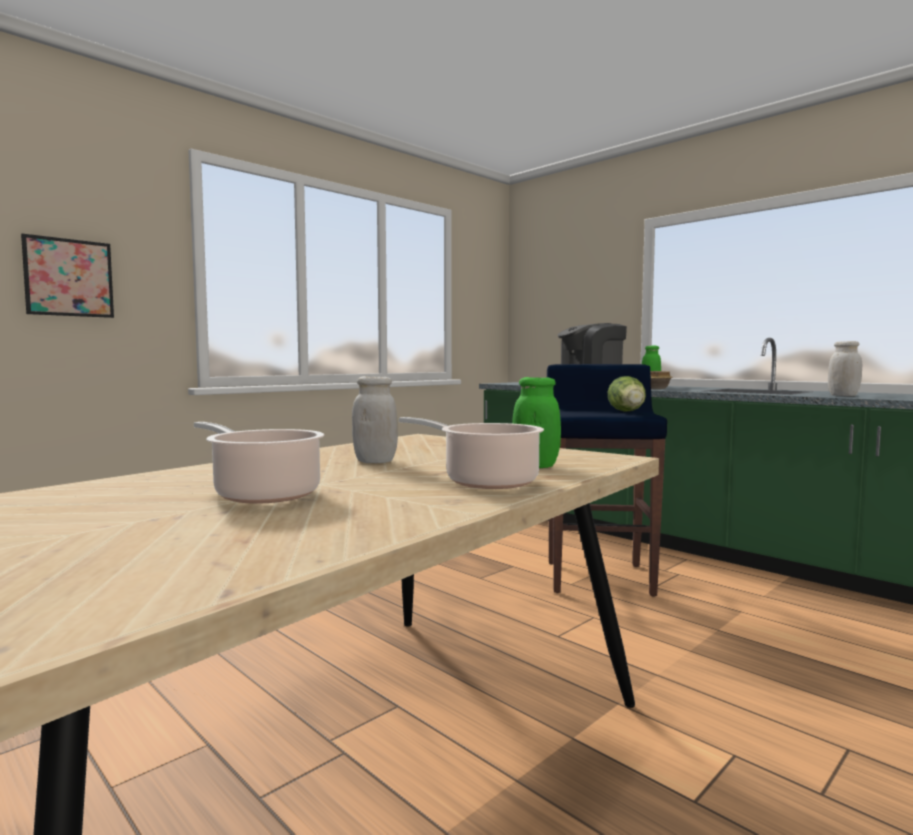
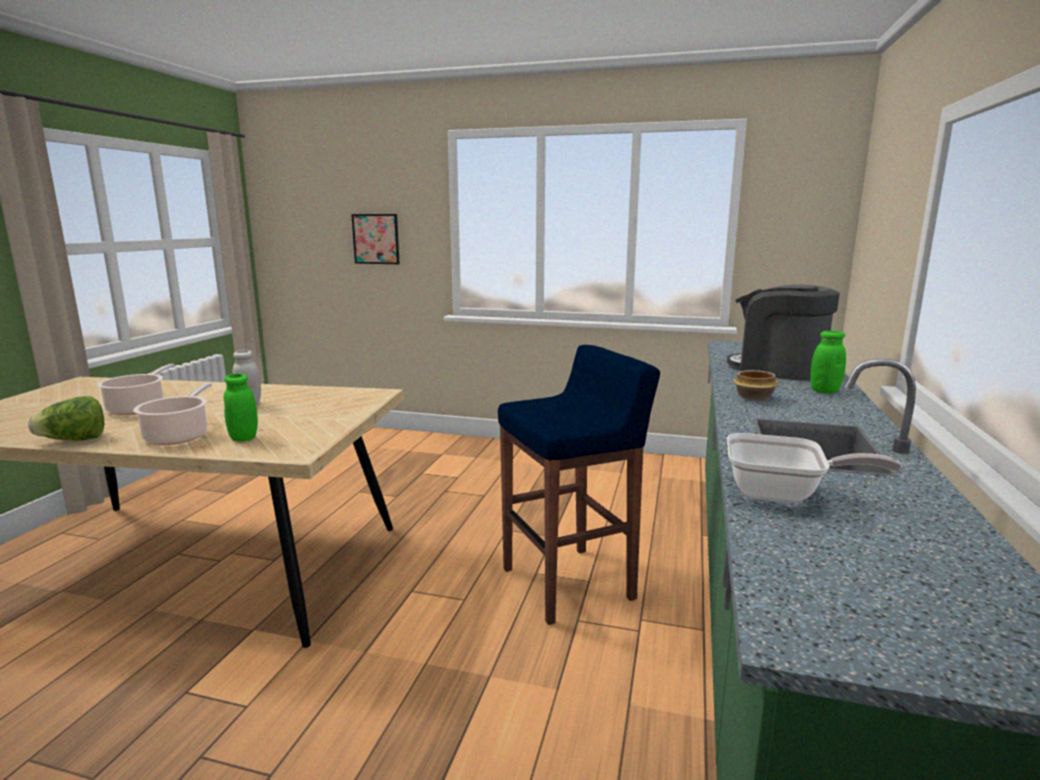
camera: 60 degrees right, 10 degrees up
lettuce [608,376,646,412] -> lettuce moved to [28,396,104,441]
white jar [828,341,862,396] -> frying pan [727,433,902,503]

